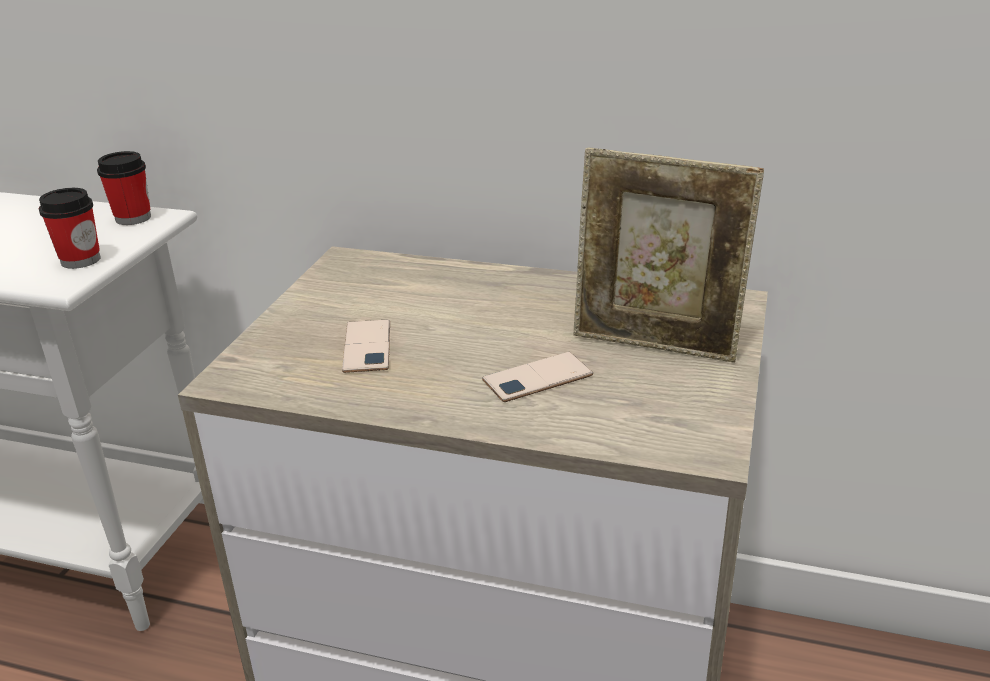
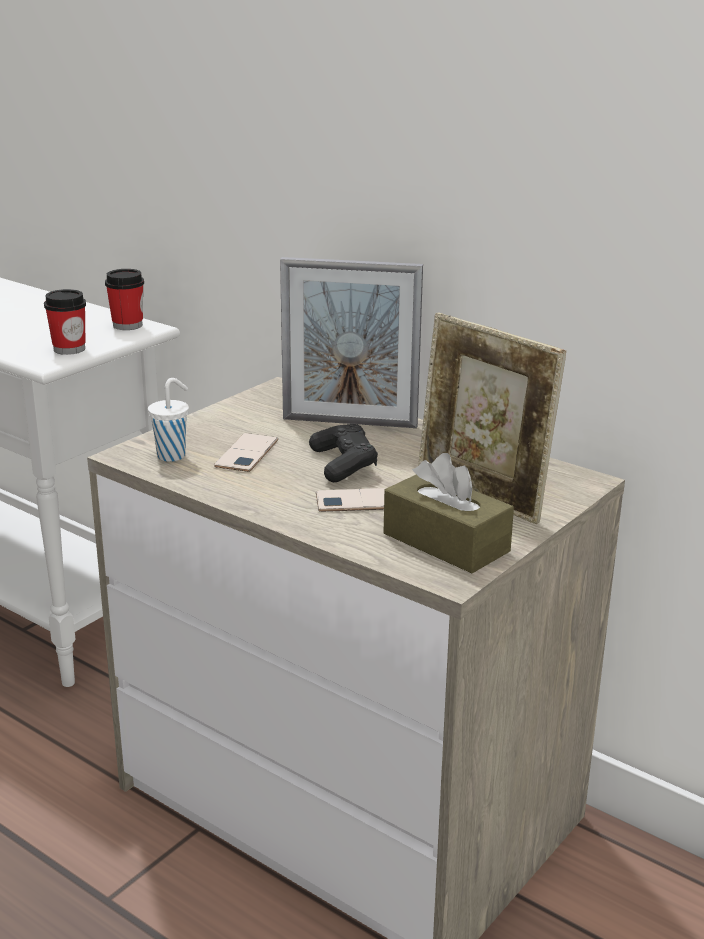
camera: 20 degrees right, 5 degrees down
none -> white cup [148,378,189,462]
none -> picture frame [280,257,423,428]
none -> black game controller [309,424,378,482]
none -> brown tissue box [384,453,514,573]

